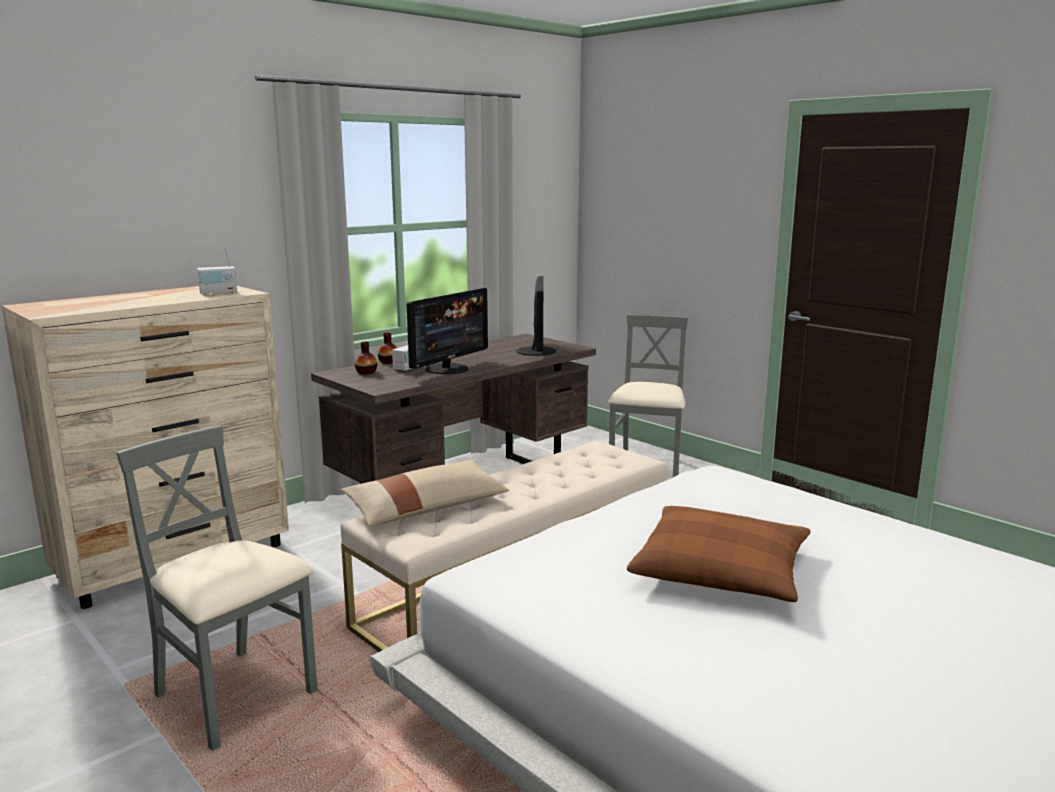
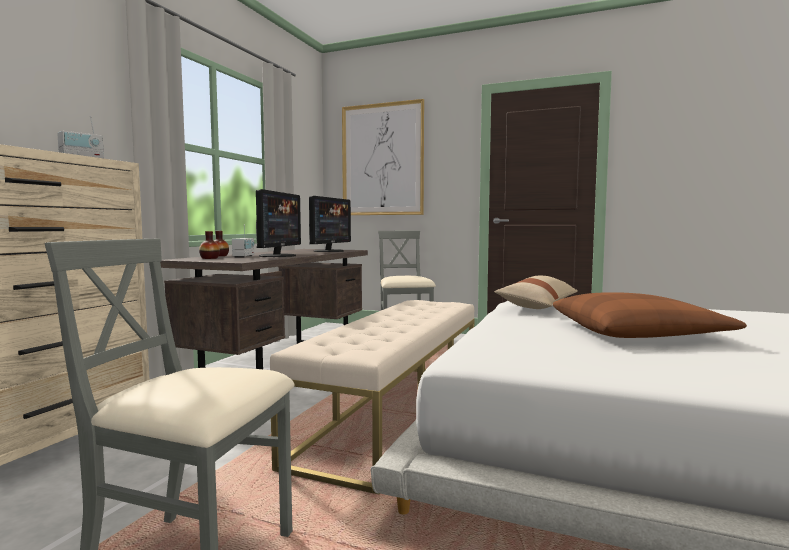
camera: 25 degrees left, 10 degrees down
beige pillow [341,460,509,526] -> beige pillow moved to [495,276,577,309]
monitor [516,276,556,356] -> monitor turned 45 degrees clockwise [309,196,351,252]
none -> picture [342,99,424,215]

